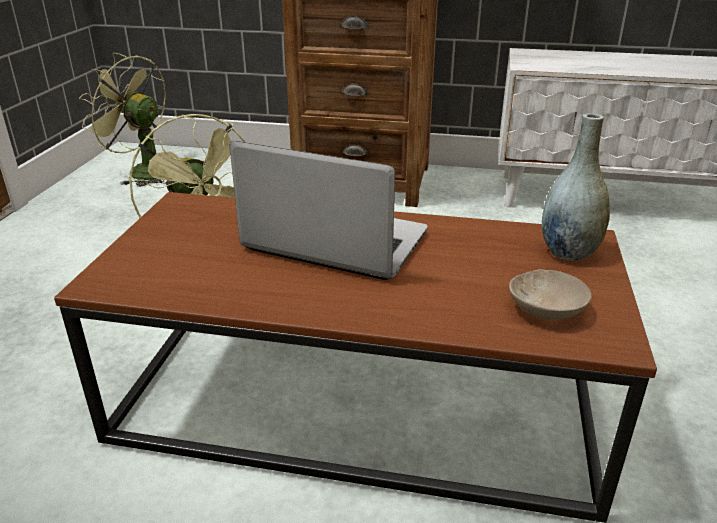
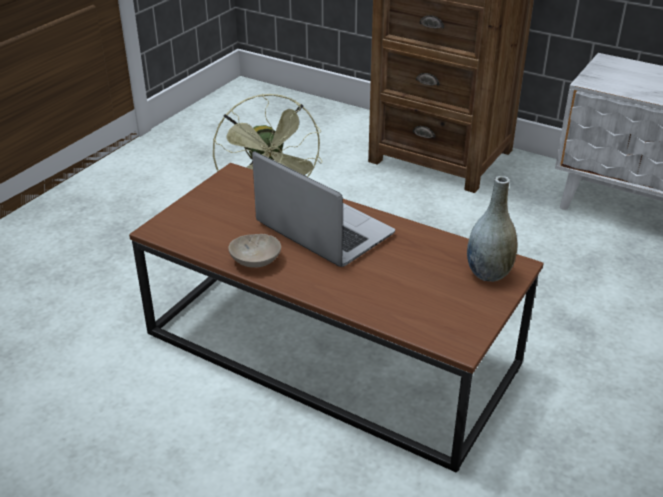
camera: 20 degrees right, 5 degrees up
green fan [79,53,166,187] -> none
beige bowl [509,269,592,320] -> beige bowl moved to [228,234,281,268]

